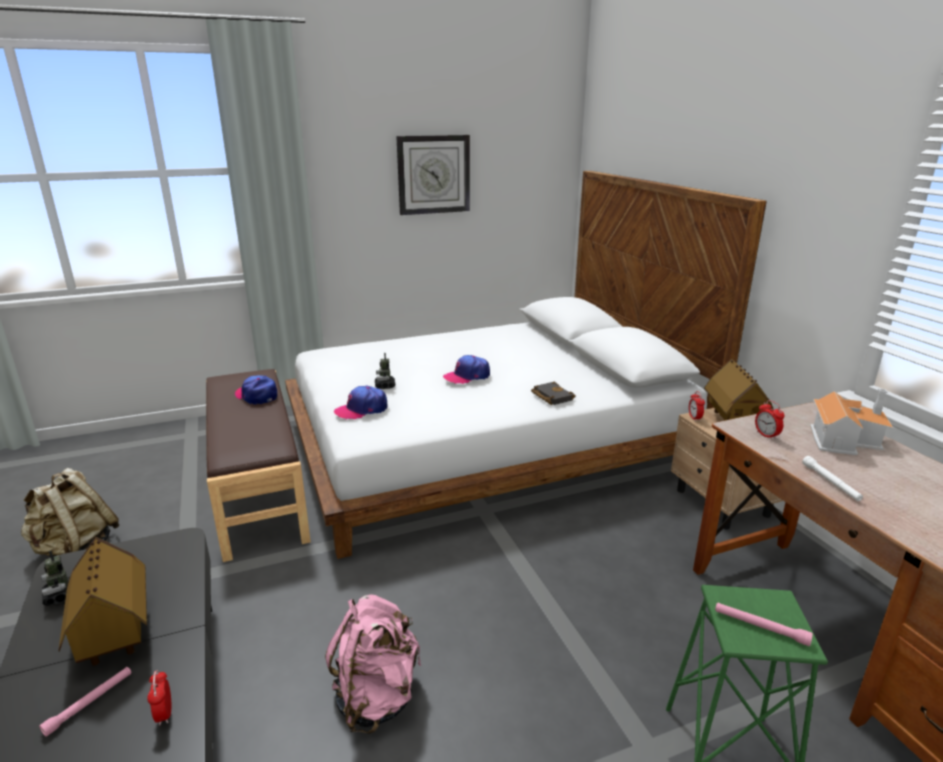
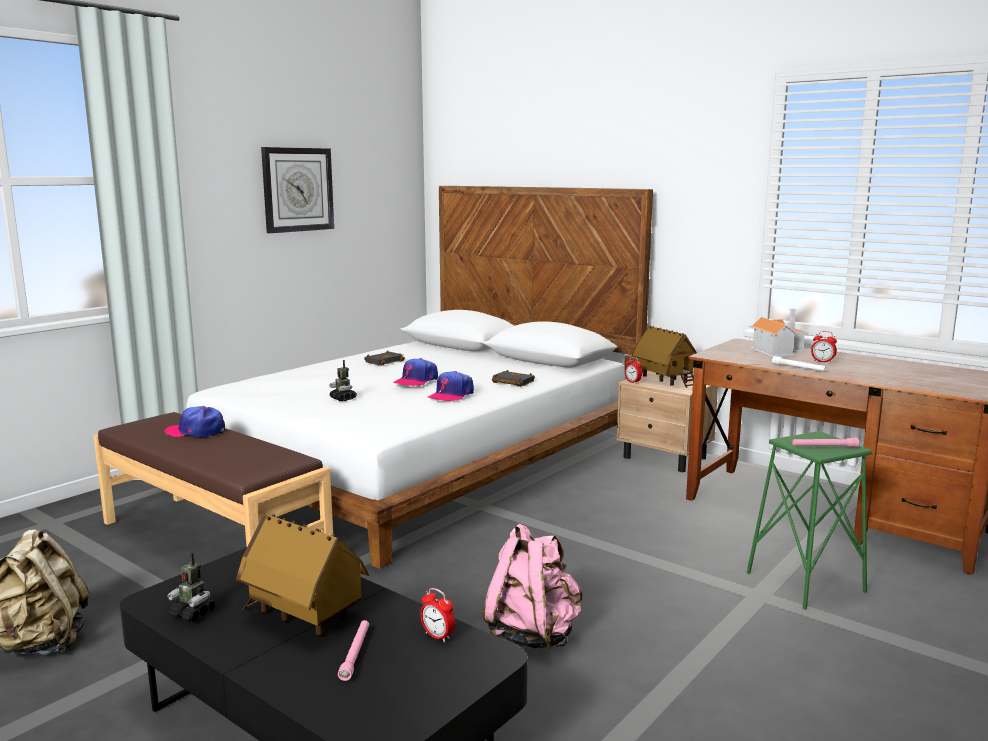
camera: 30 degrees left, 10 degrees down
cap [334,386,387,420] -> cap moved to [428,371,474,402]
alarm clock [755,400,785,440] -> alarm clock moved to [811,331,837,363]
none -> black book [364,350,405,366]

